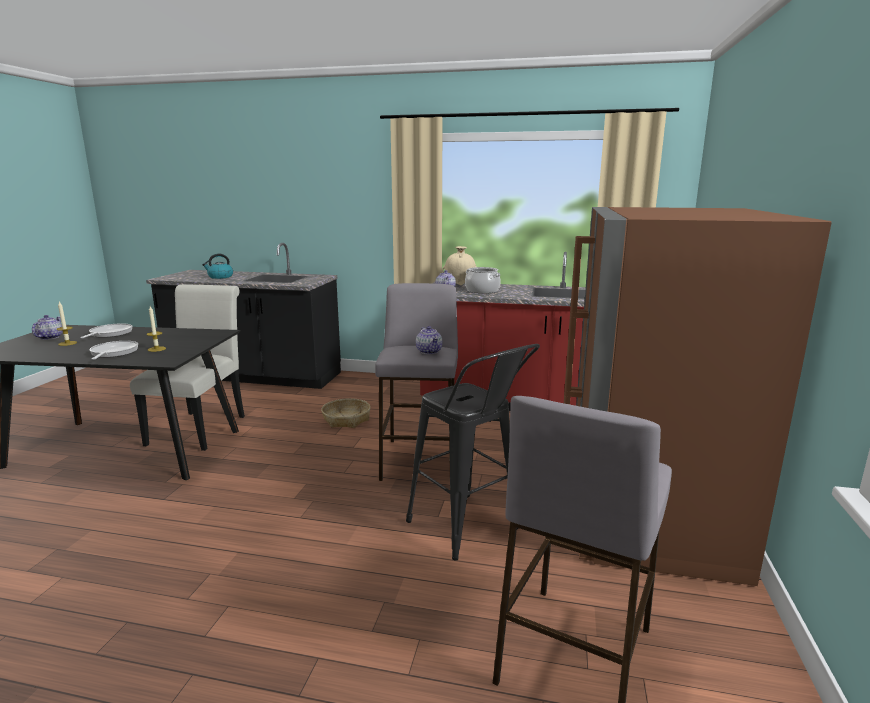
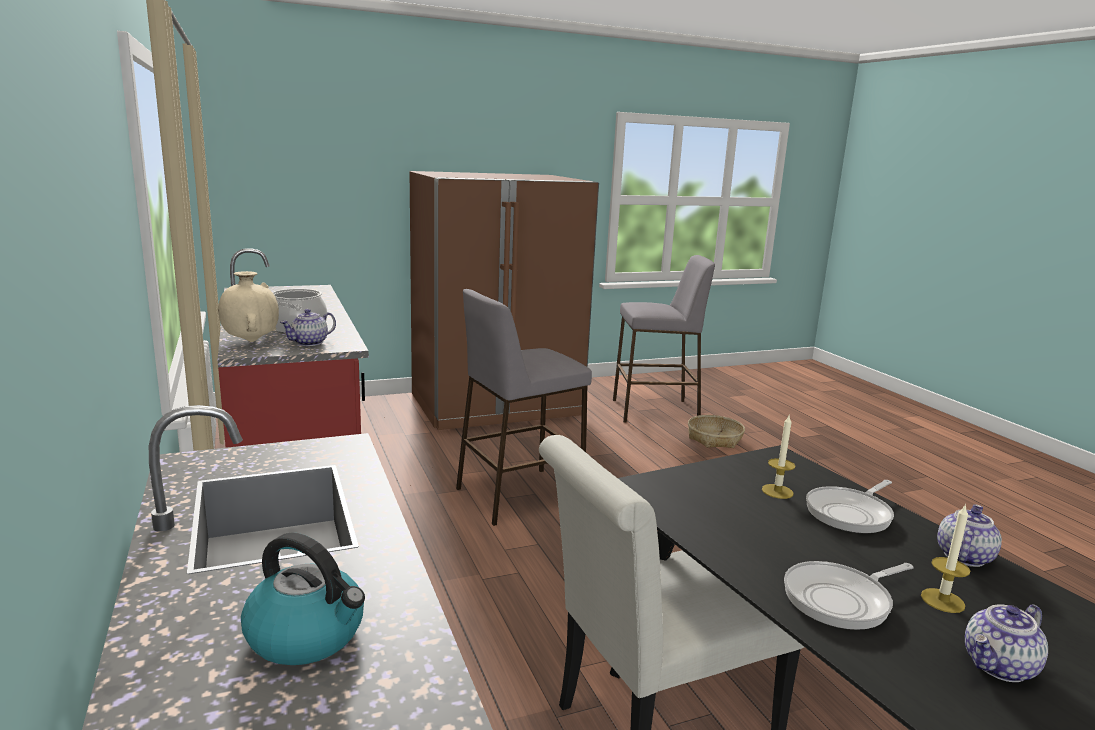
camera: 125 degrees left, 0 degrees up
basket [321,398,371,428] -> basket moved to [688,415,745,448]
black stool [406,344,540,561] -> none
teapot [416,326,443,354] -> teapot moved to [937,504,1002,567]

